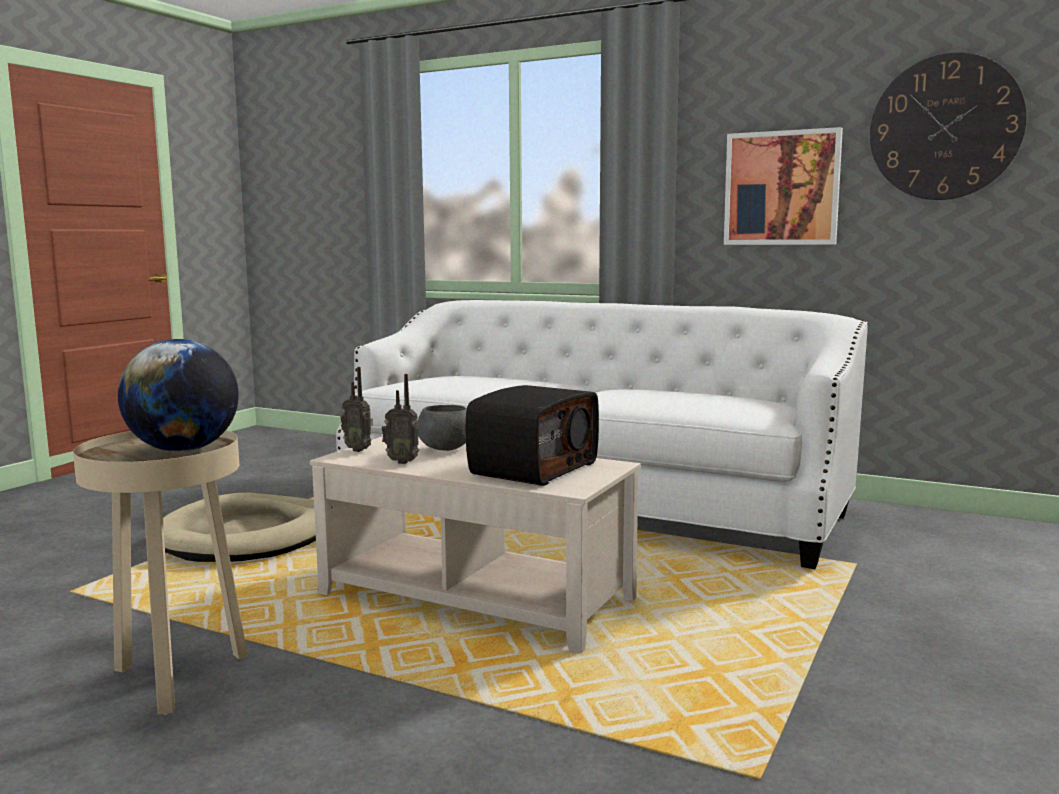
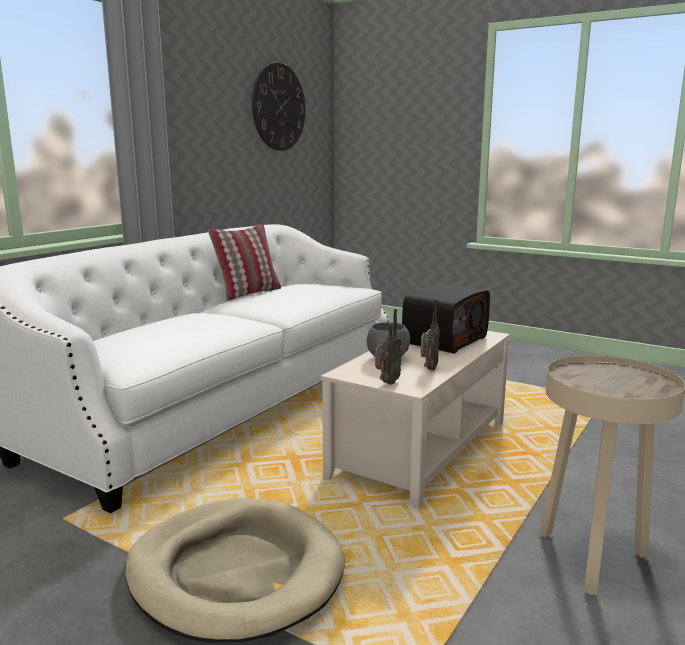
camera: 85 degrees left, 5 degrees up
globe [118,339,239,452] -> none
radio [466,385,599,486] -> radio turned 90 degrees clockwise [402,284,490,353]
picture [724,127,843,245] -> none
none -> pillow [208,224,281,301]

